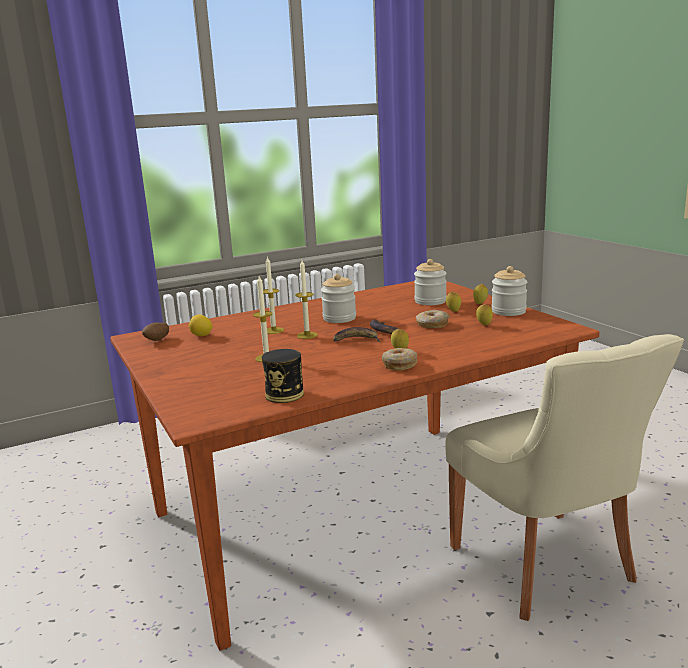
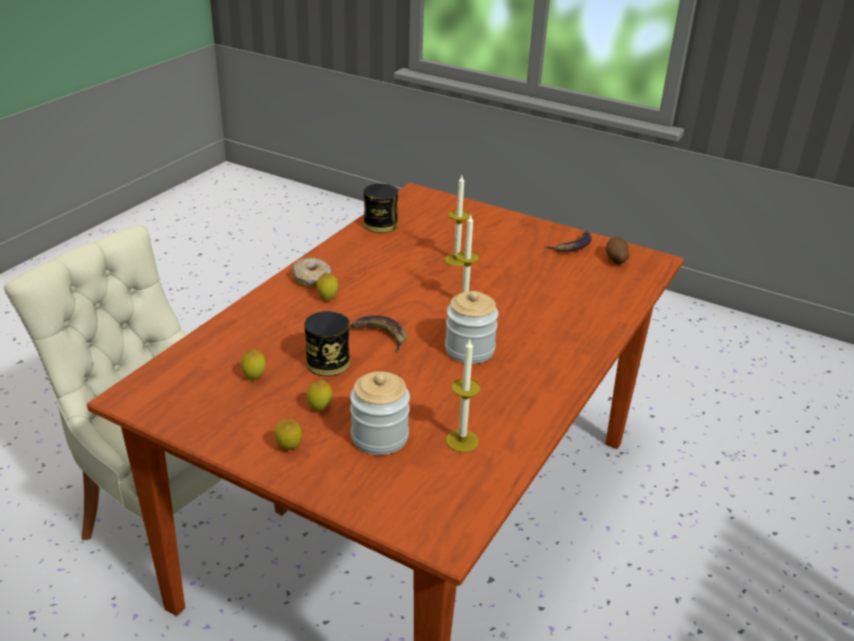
camera: 145 degrees right, 15 degrees up
lemon [189,314,213,336] -> none
candle [263,256,284,334] -> candle moved to [446,339,481,452]
banana [333,327,381,342] -> banana moved to [544,232,592,252]
donut [416,310,449,328] -> can [304,311,350,376]
jar [491,266,527,316] -> none

